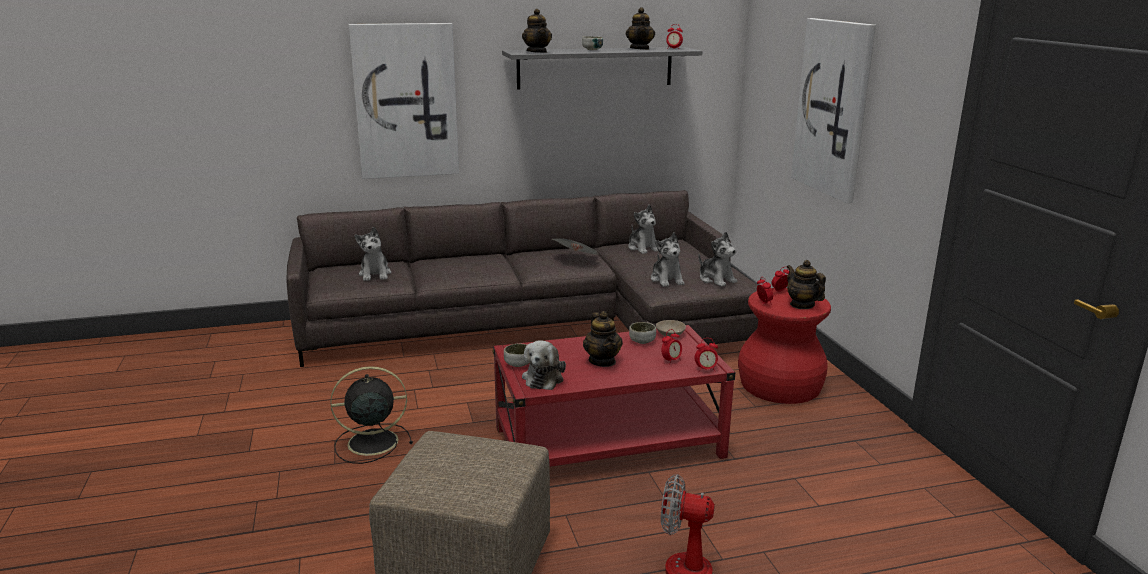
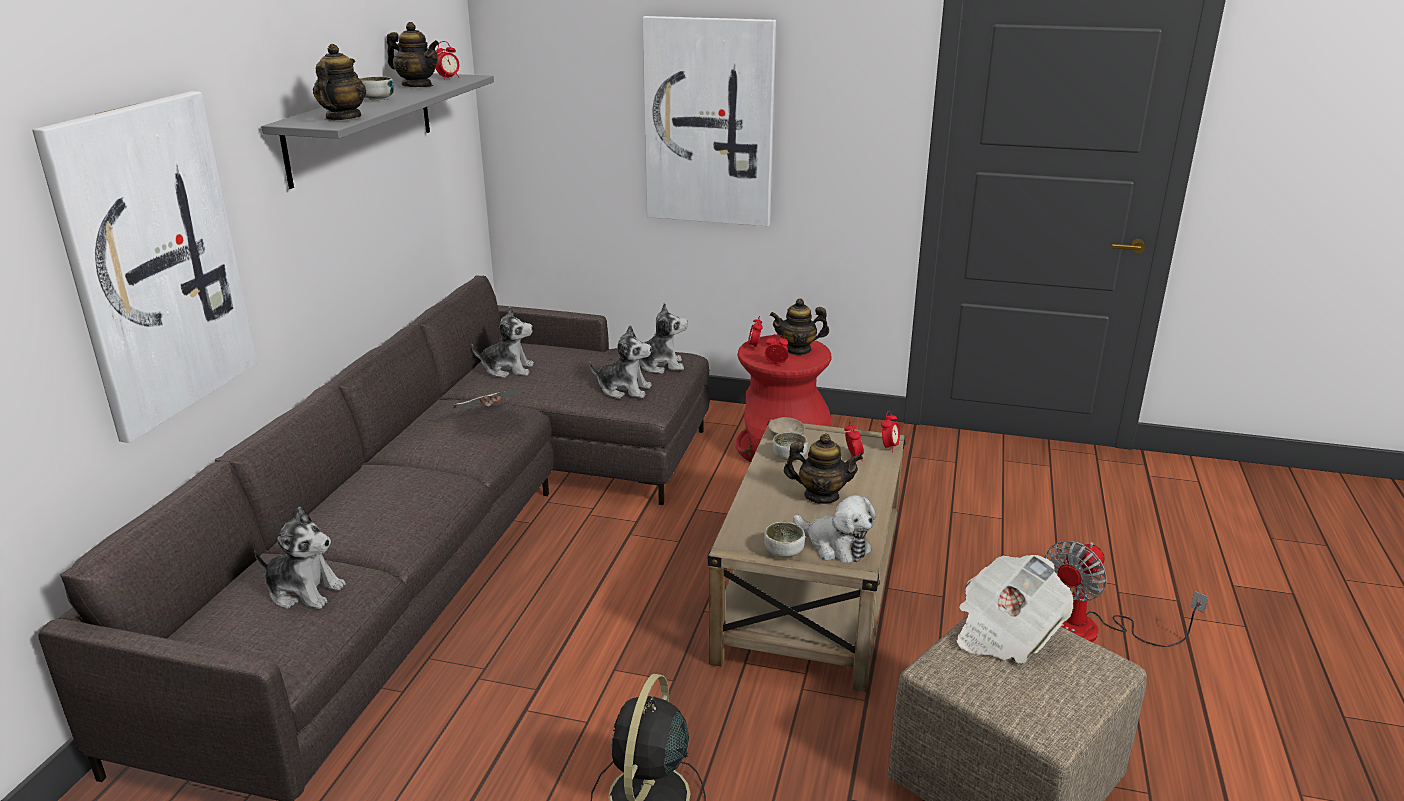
camera: 60 degrees left, 5 degrees up
red coffee table [492,325,735,467] -> beige coffee table [707,420,906,692]
teapot [522,9,552,53] -> teapot turned 90 degrees counterclockwise [313,44,366,121]
none -> newspaper [956,555,1073,663]

